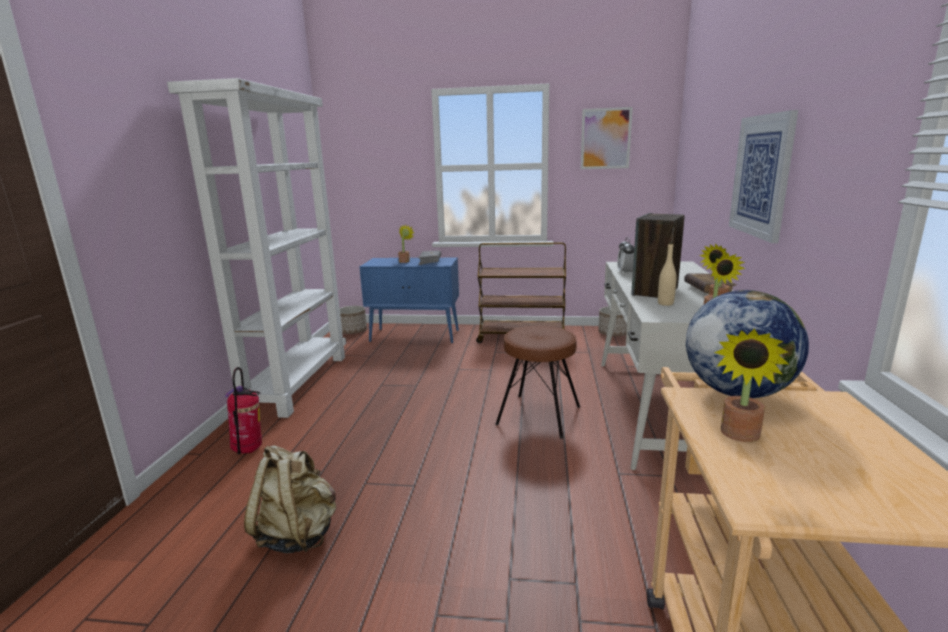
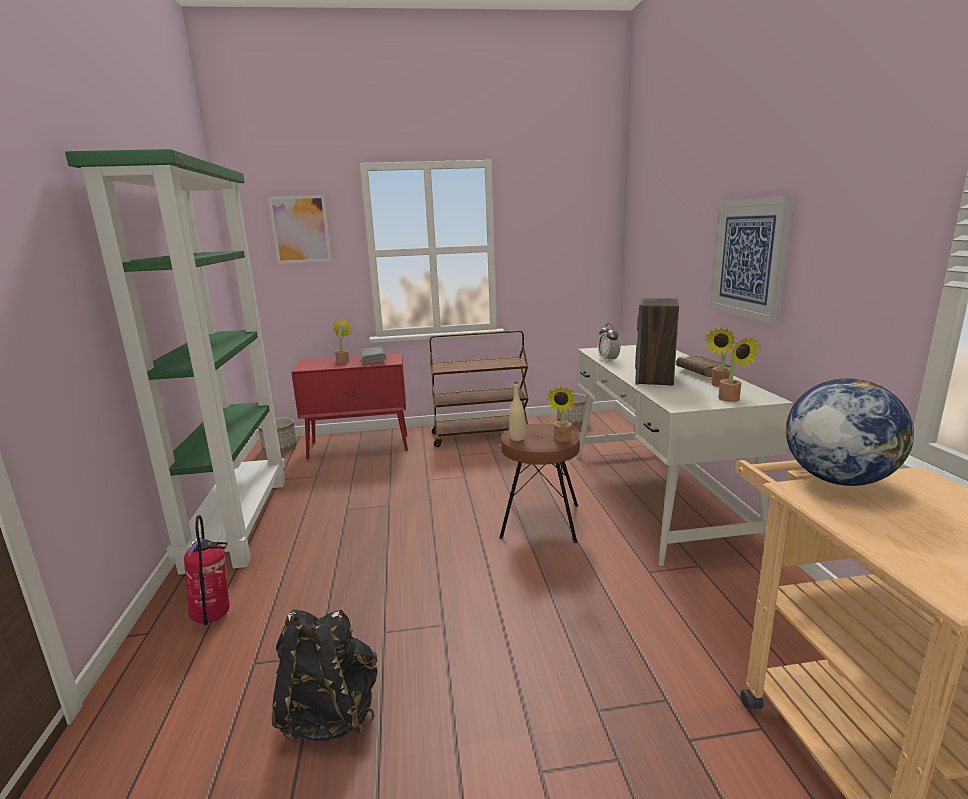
camera: 15 degrees left, 0 degrees up
white bookcase [167,78,346,418] -> green bookcase [65,149,286,575]
beige backpack [244,445,336,553] -> black backpack [272,609,378,741]
blue cabinet [360,258,459,343] -> red cabinet [291,353,408,460]
picture [581,107,633,169] -> picture moved to [268,195,332,264]
beige bottle [658,243,677,306] -> beige bottle moved to [509,382,525,441]
potted plant [715,329,789,442] -> potted plant moved to [545,386,576,442]

